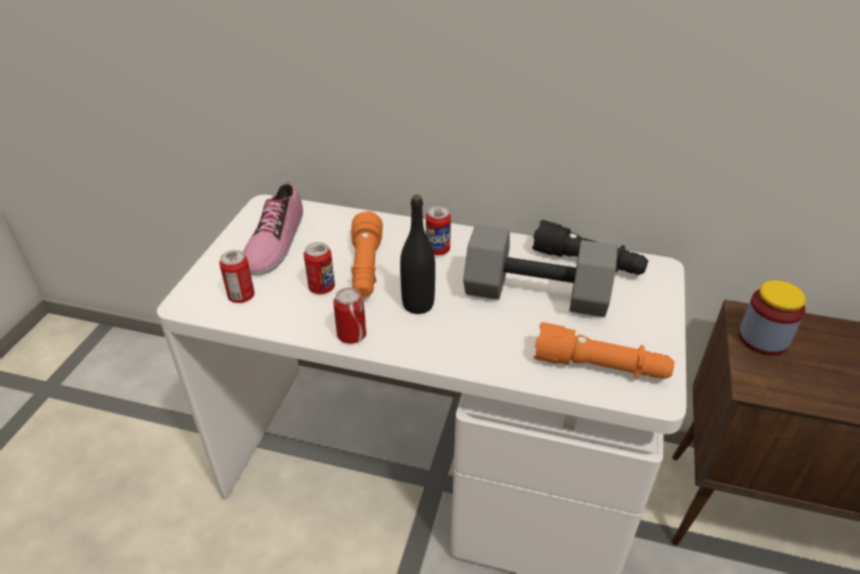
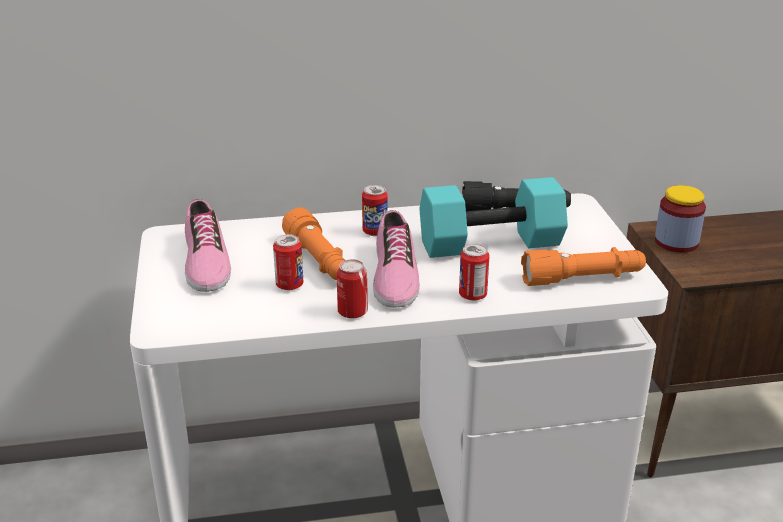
camera: 25 degrees left, 10 degrees down
can [219,250,255,303] -> can moved to [459,244,489,301]
black bottle [400,195,435,314] -> shoe [373,210,420,308]
grey dumbbell [463,225,618,317] -> turquoise dumbbell [419,177,568,258]

